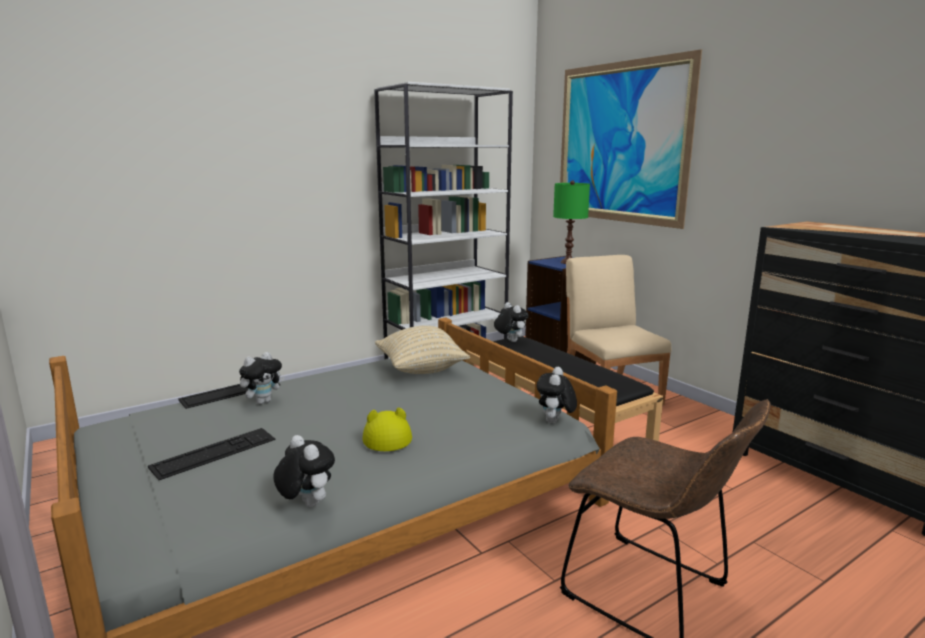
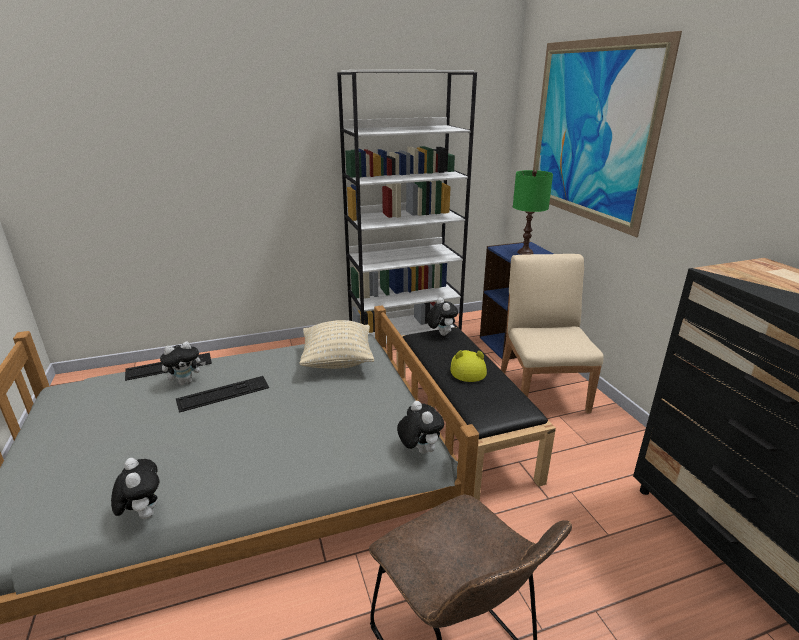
camera: 15 degrees right, 10 degrees up
keyboard [148,428,276,480] -> keyboard moved to [176,376,269,413]
yellow hat [363,407,412,451] -> yellow hat moved to [450,350,487,382]
plush toy [536,367,577,423] -> plush toy turned 120 degrees clockwise [397,401,444,454]

